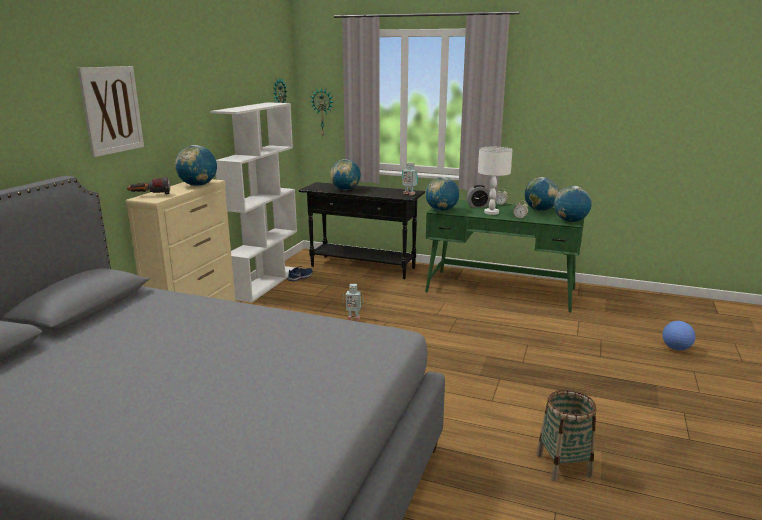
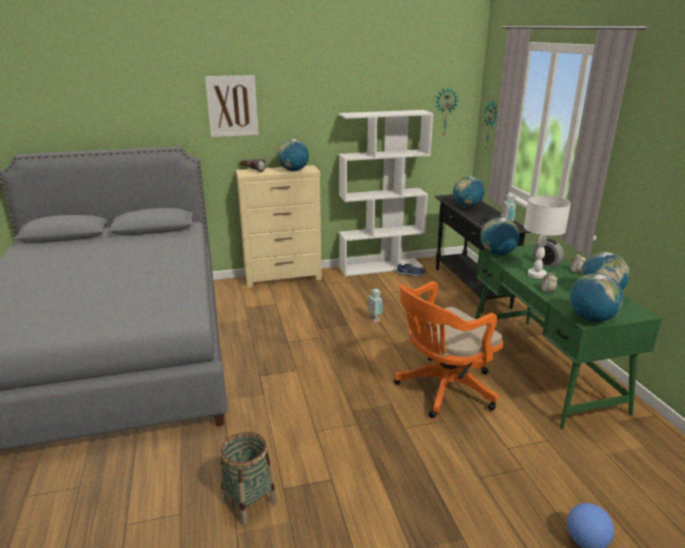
camera: 55 degrees right, 5 degrees up
none -> orange office chair [394,281,504,418]

